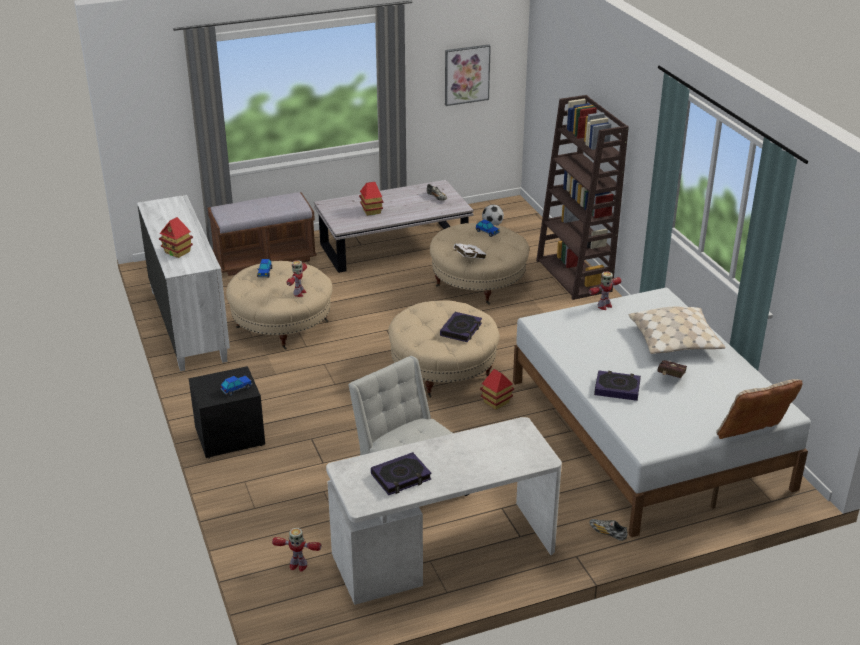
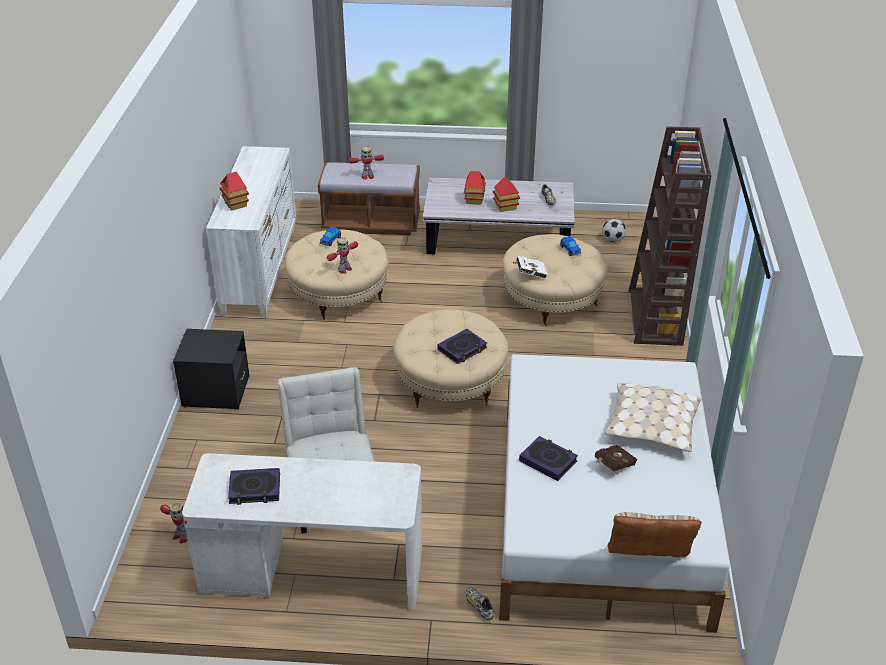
camera: 25 degrees right, 5 degrees up
toy car [221,375,252,396] -> none
picture [445,44,491,106] -> none
toy house [480,369,514,410] -> toy house moved to [493,176,520,212]
toy robot [589,271,622,310] -> toy robot moved to [349,146,384,180]

